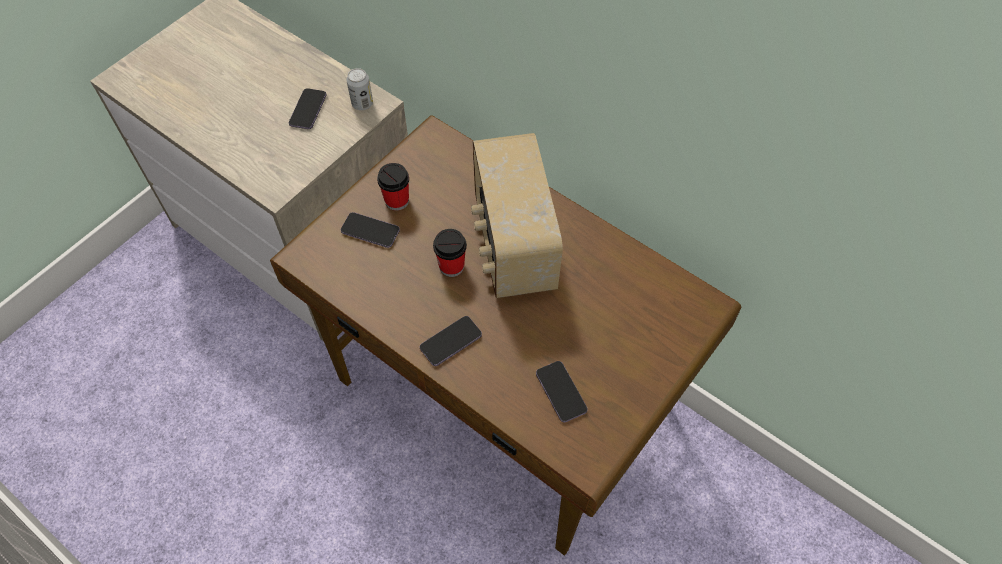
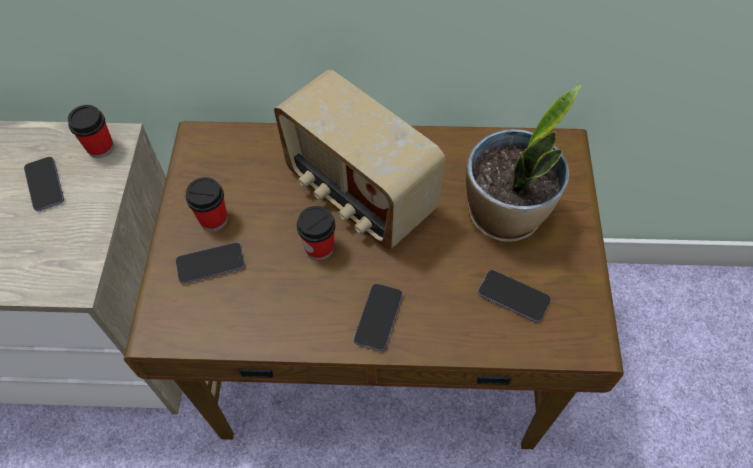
camera: 35 degrees left, 0 degrees up
can [346,68,373,110] -> cup [68,105,114,158]
none -> potted plant [466,85,581,242]

